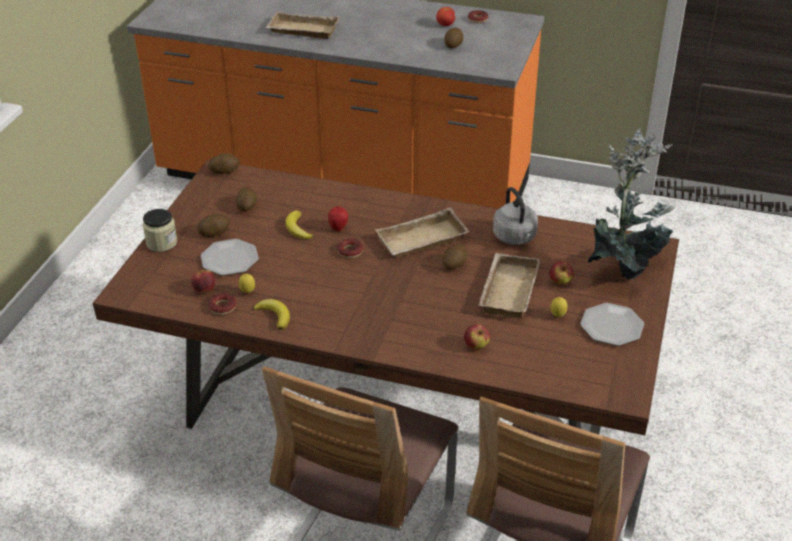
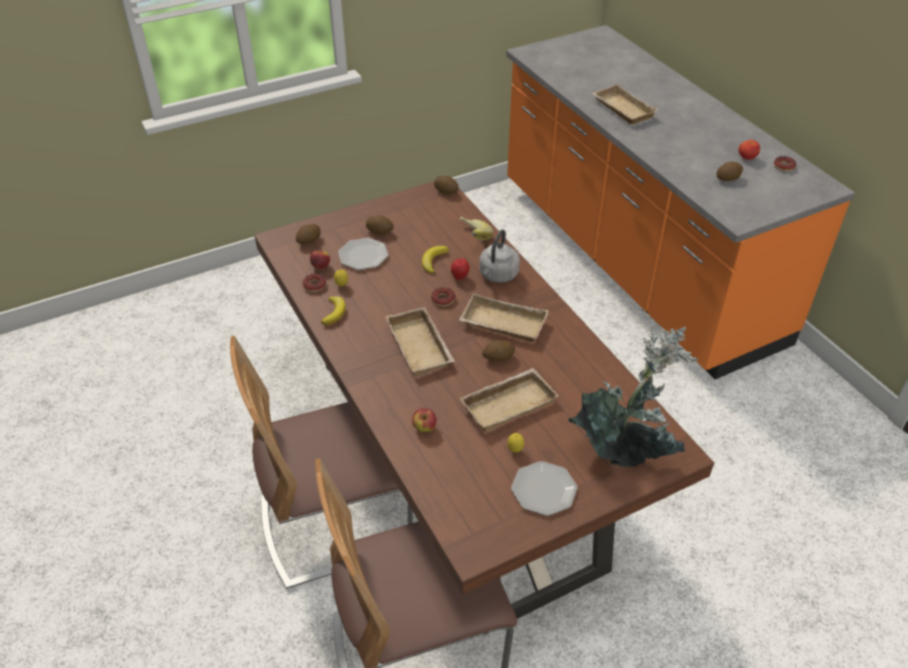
camera: 45 degrees right, 5 degrees up
jar [143,209,177,252] -> none
potato [236,187,257,211] -> potato moved to [296,224,321,244]
grey kettle [493,187,538,245] -> grey kettle moved to [479,229,520,283]
apple [549,261,574,285] -> none
none -> beige tray [385,307,455,377]
none -> banana [460,217,493,240]

